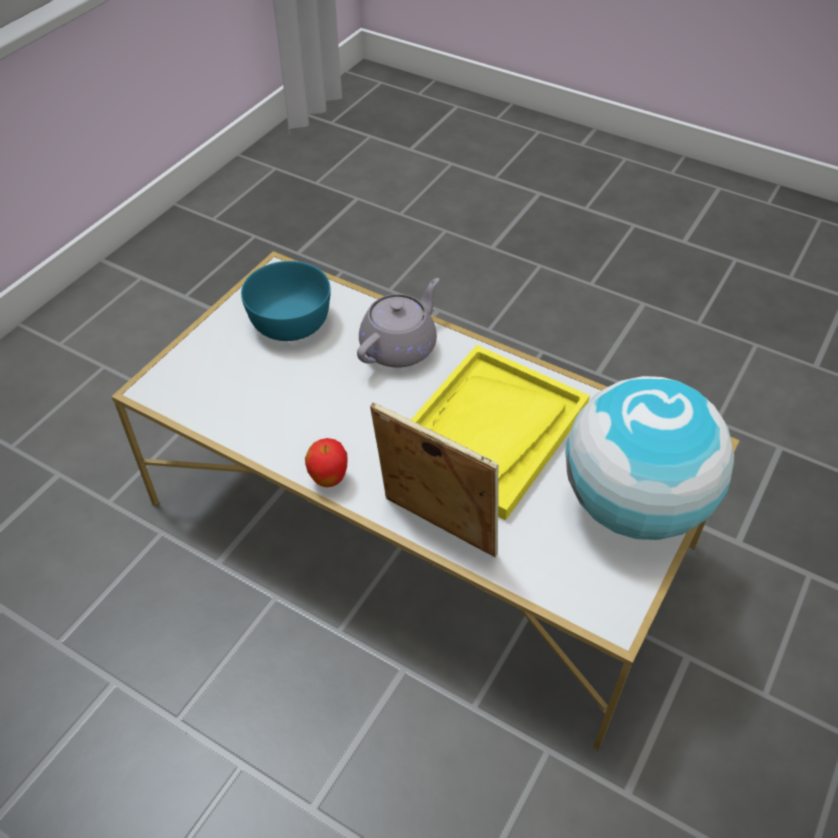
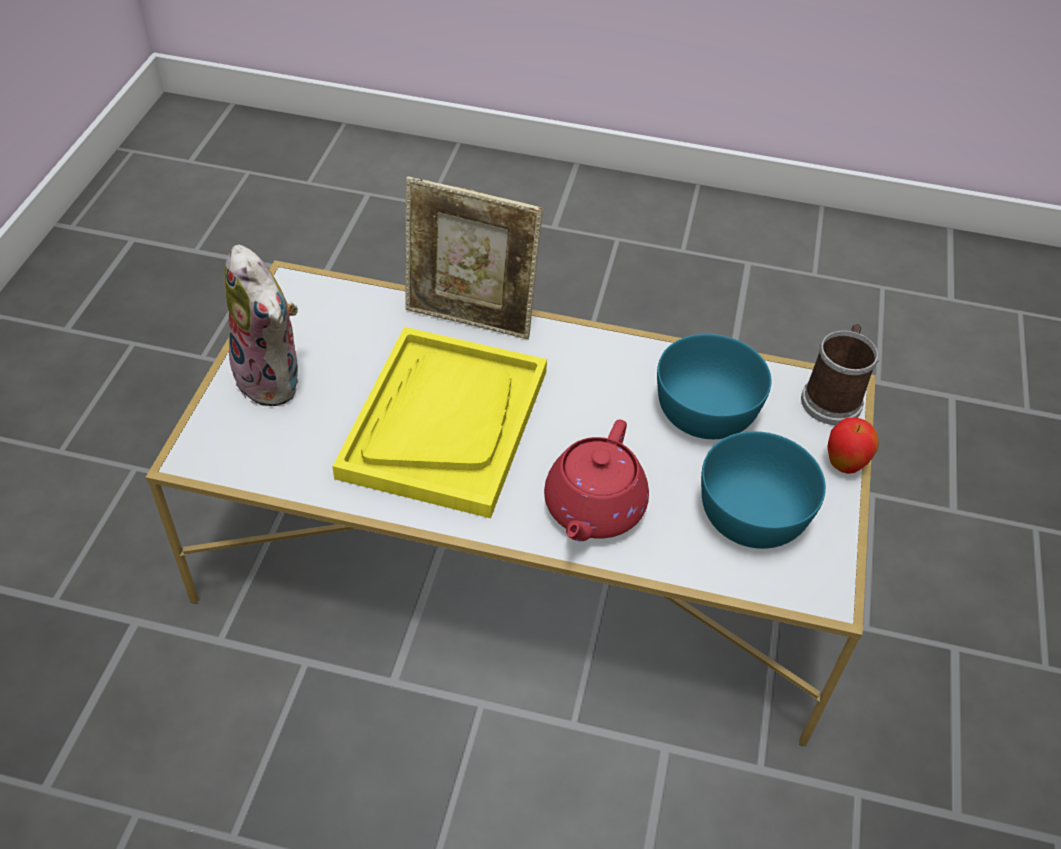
camera: 160 degrees right, 0 degrees up
apple [305,438,348,487] -> apple moved to [827,417,879,474]
grey teapot [357,278,439,368] -> red teapot [544,420,649,541]
globe [566,376,734,540] -> plush toy [224,245,298,406]
none -> turquoise bowl [657,334,771,439]
none -> mug [801,324,878,425]

